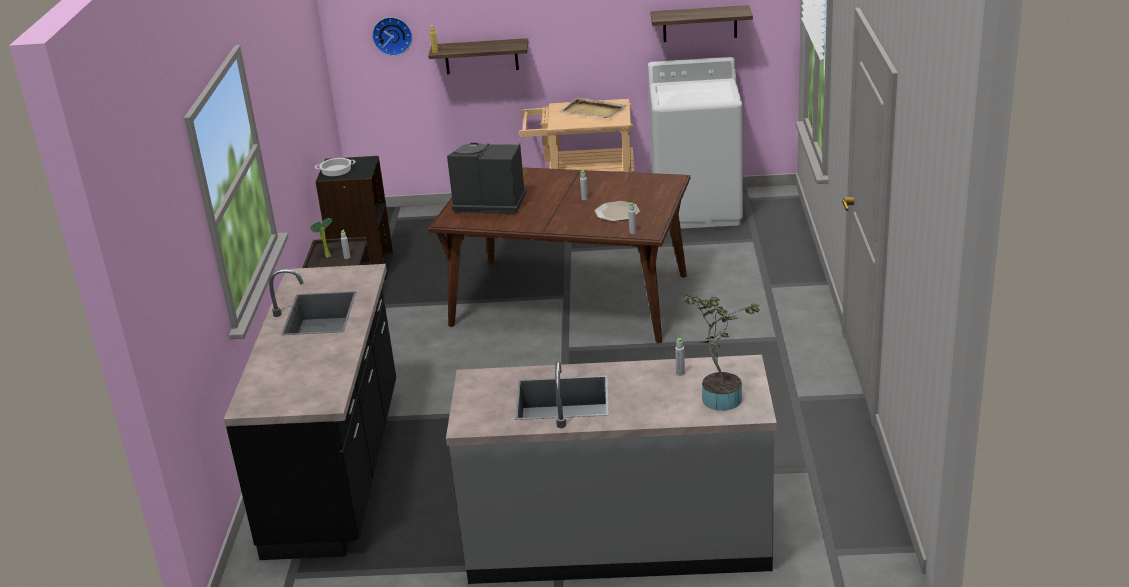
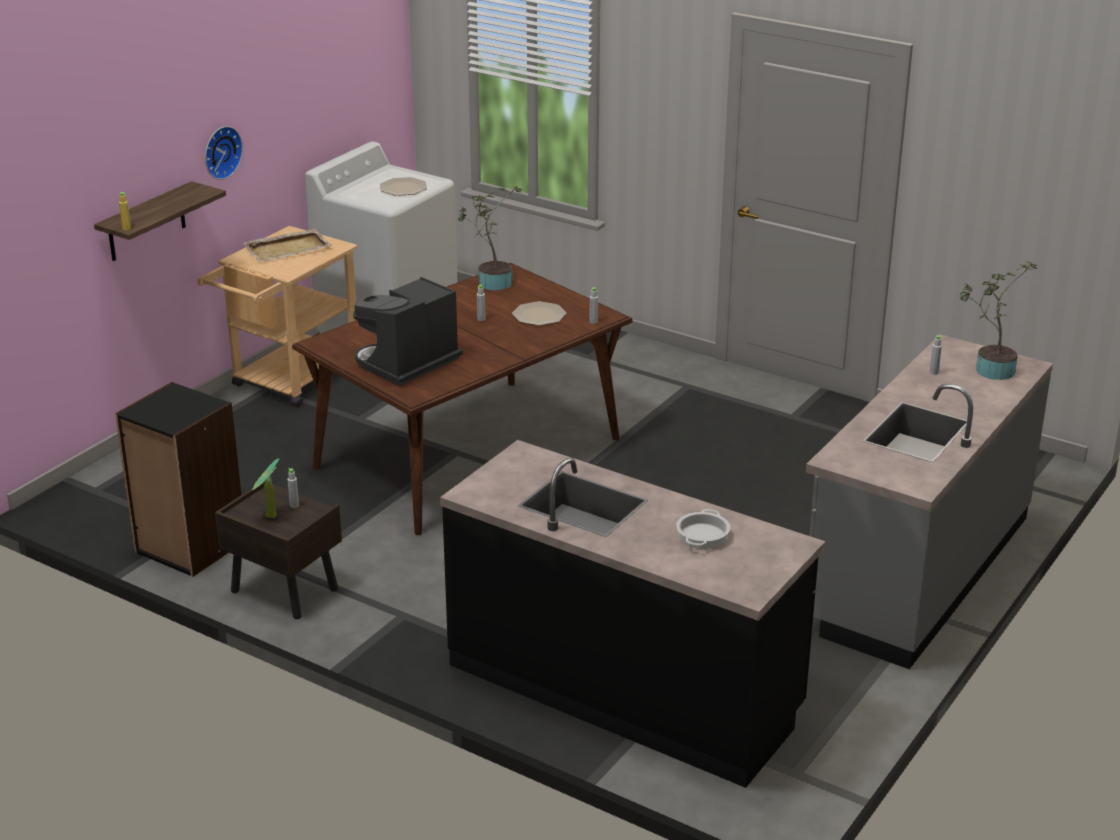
camera: 60 degrees left, 0 degrees up
cooking pot [315,158,356,176] -> cooking pot moved to [676,509,730,549]
wall clock [372,17,412,56] -> wall clock moved to [205,126,243,180]
shelf [650,5,753,42] -> none
none -> plate [380,177,427,196]
none -> potted plant [458,186,522,290]

